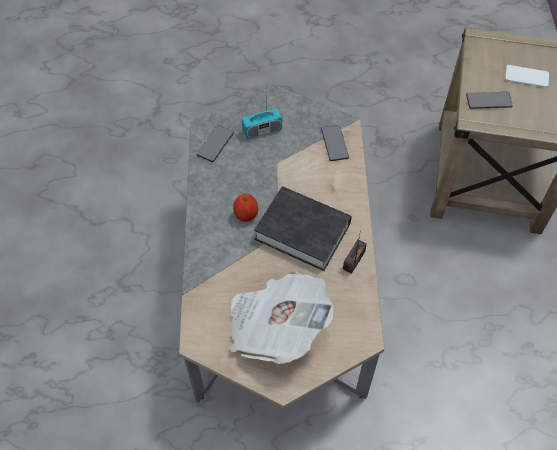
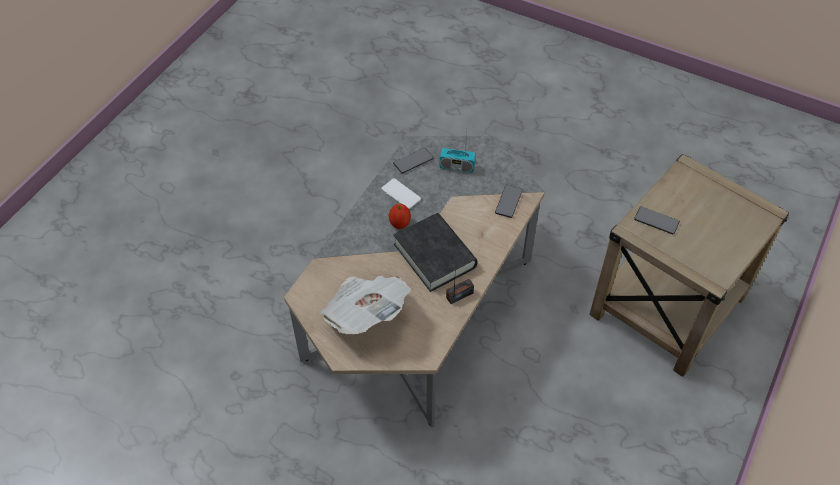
camera: 30 degrees right, 5 degrees down
phone [505,65,549,87] -> phone moved to [381,179,421,209]

